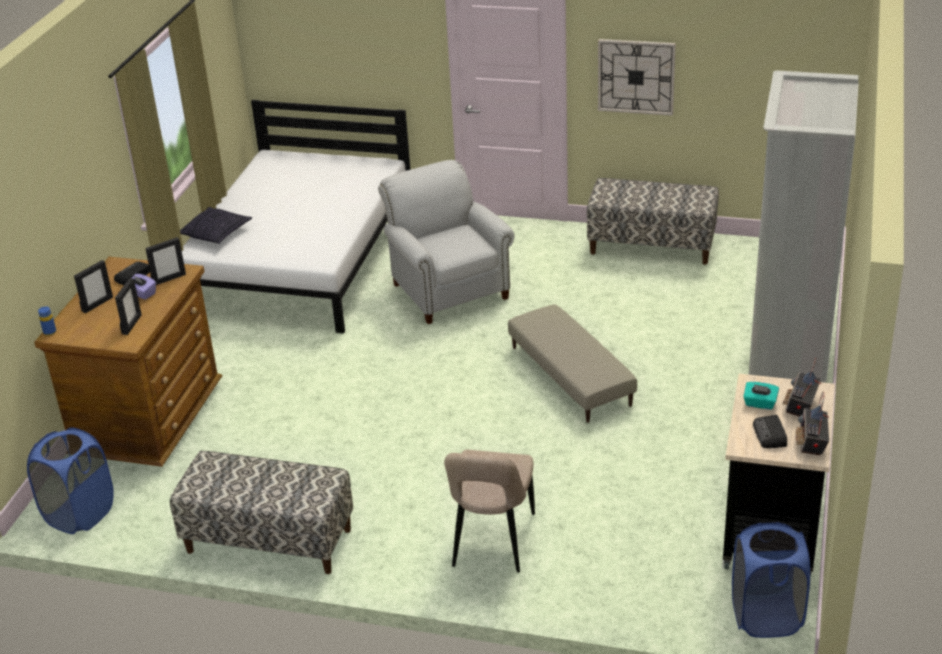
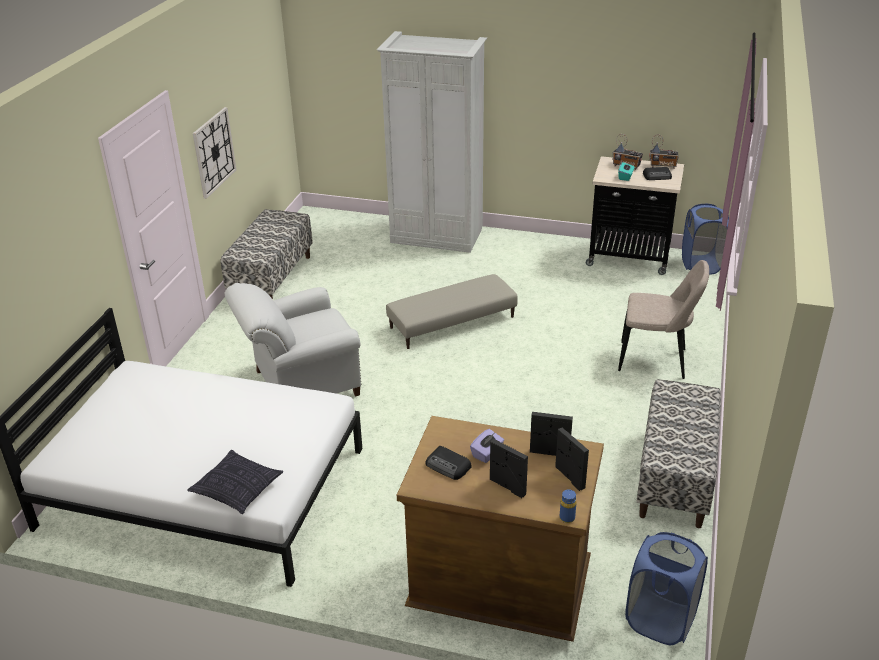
camera: 90 degrees left, 0 degrees up
picture frame [145,237,186,285] -> picture frame moved to [555,428,589,491]

